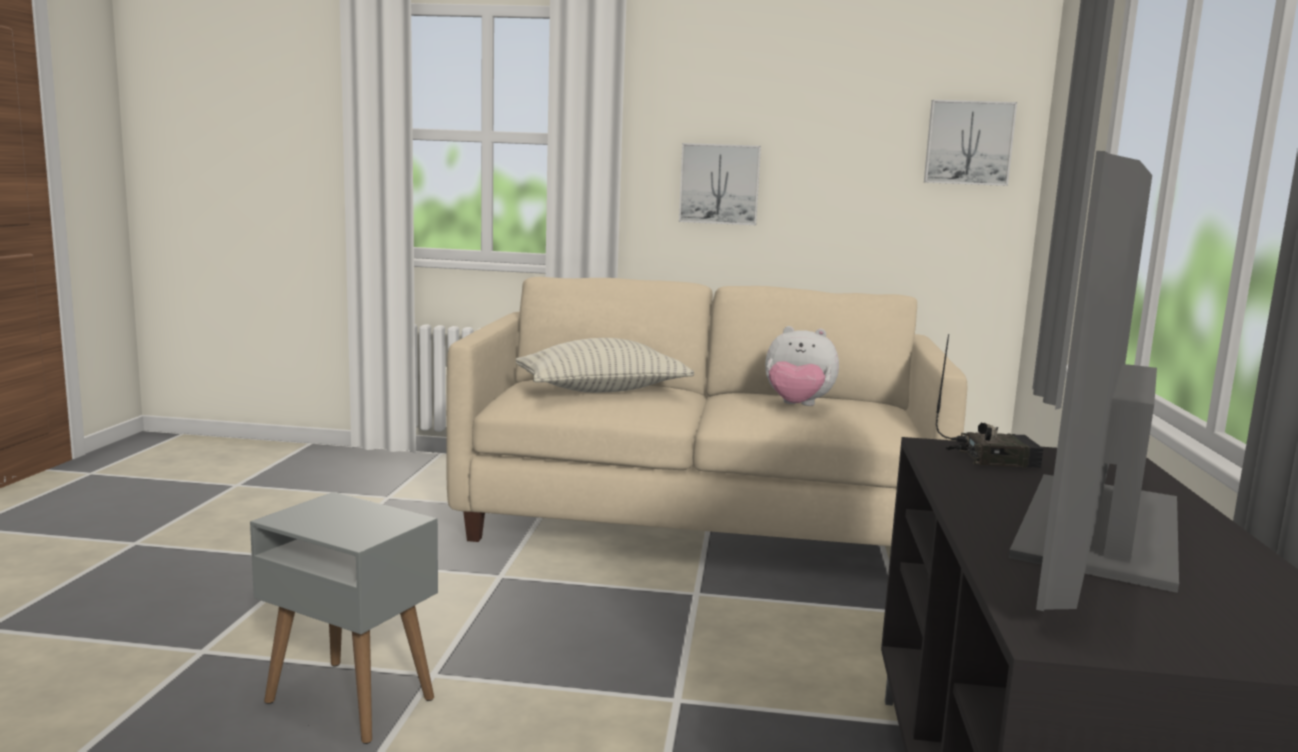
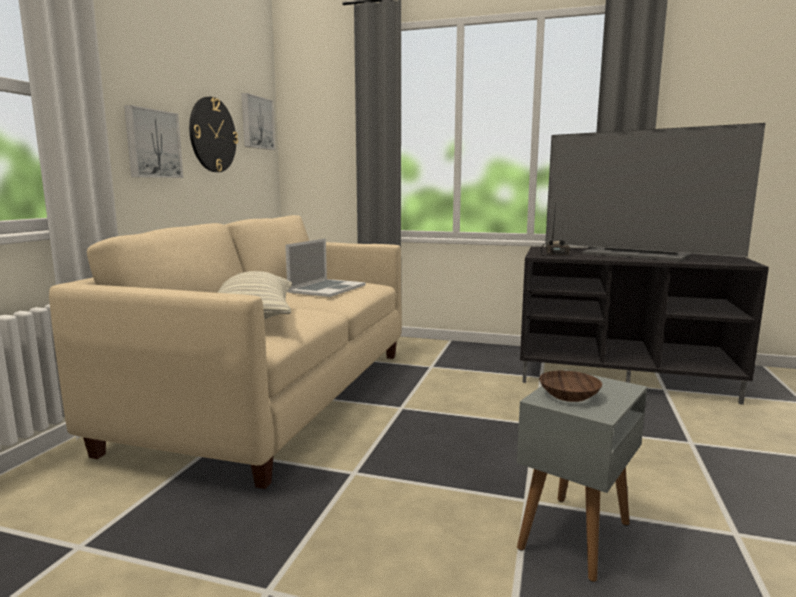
camera: 80 degrees left, 0 degrees up
plush toy [765,326,839,406] -> laptop [285,238,366,297]
none -> wall clock [189,97,238,172]
none -> brown bowl [539,371,602,402]

